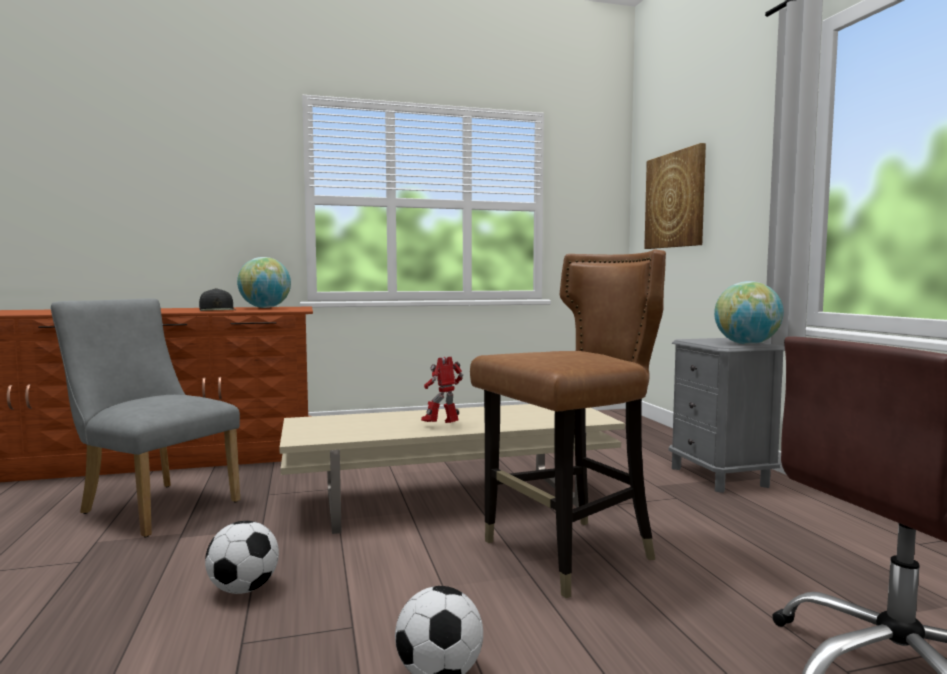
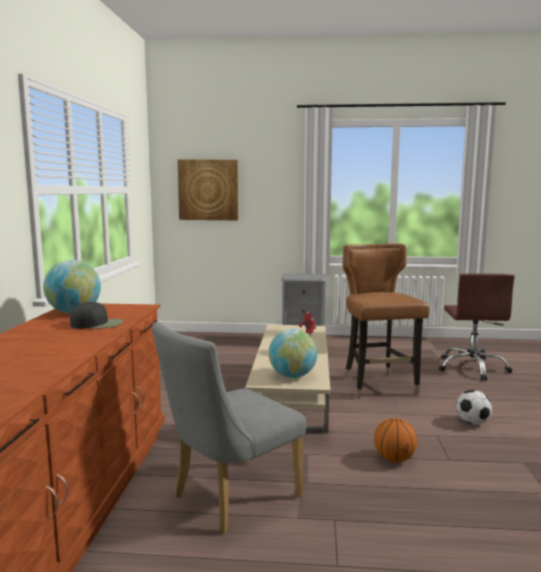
camera: 70 degrees left, 5 degrees up
football [205,521,279,594] -> basketball [374,418,417,463]
globe [714,281,784,345] -> globe moved to [269,329,317,378]

